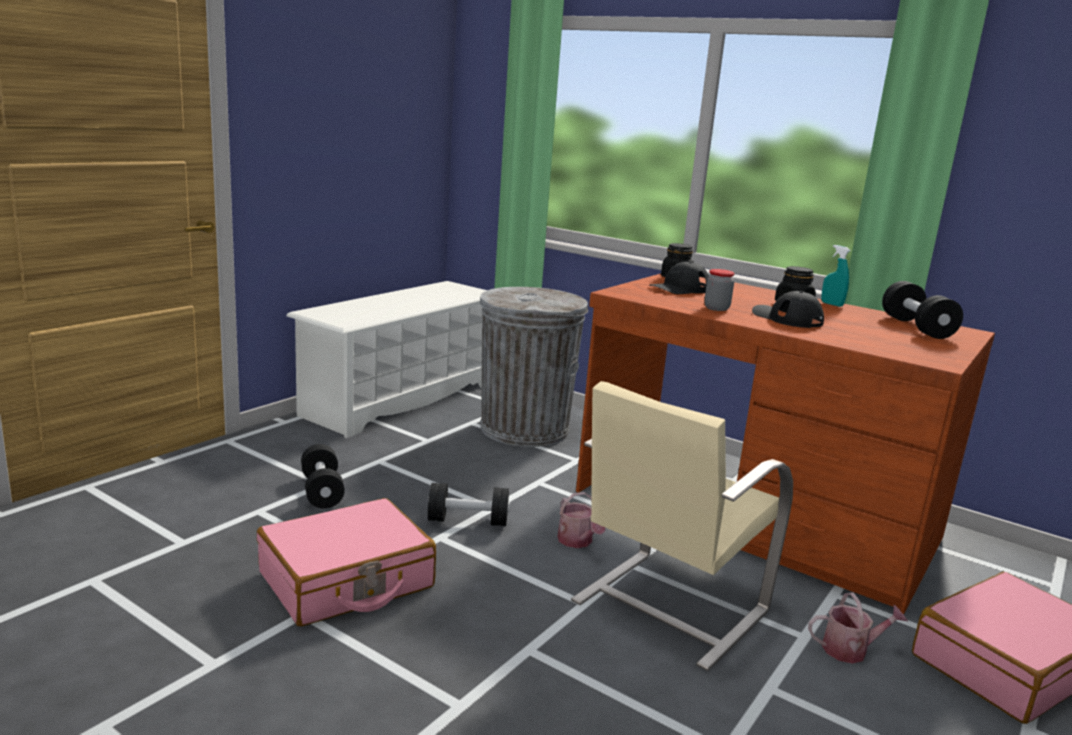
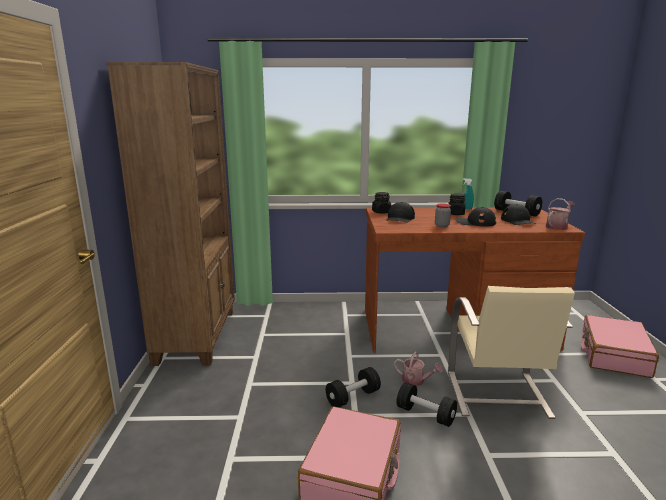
camera: 35 degrees left, 0 degrees up
white shoe rack [286,281,487,438] -> brown bookcase [107,62,235,366]
black dumbbell [301,444,345,509] -> black dumbbell moved to [397,382,457,427]
grey trash can [479,287,588,447] -> none
watering can [808,593,908,664] -> watering can moved to [546,198,575,230]
none -> black cap [501,204,536,225]

